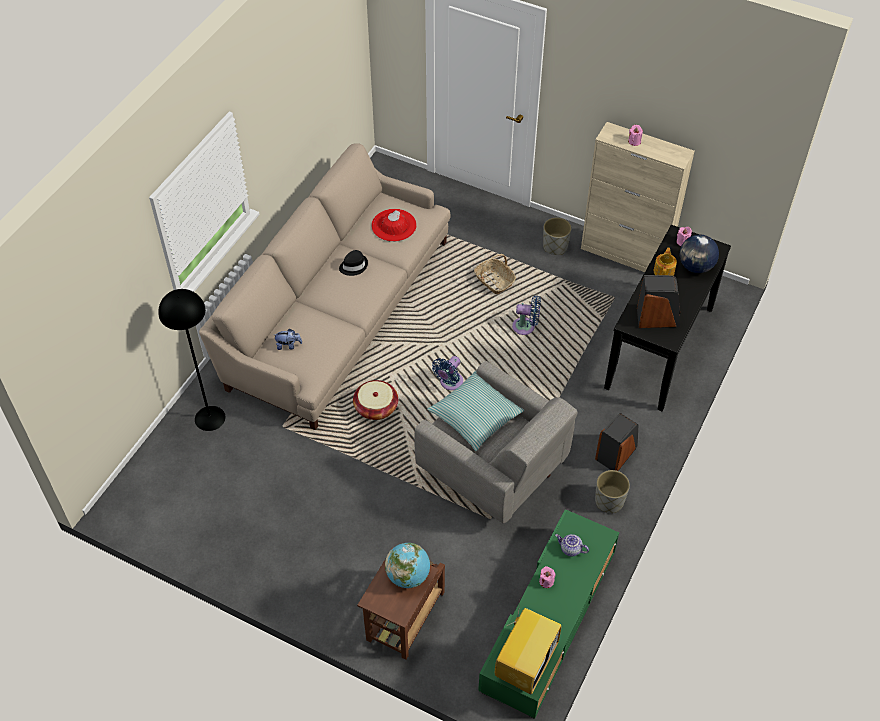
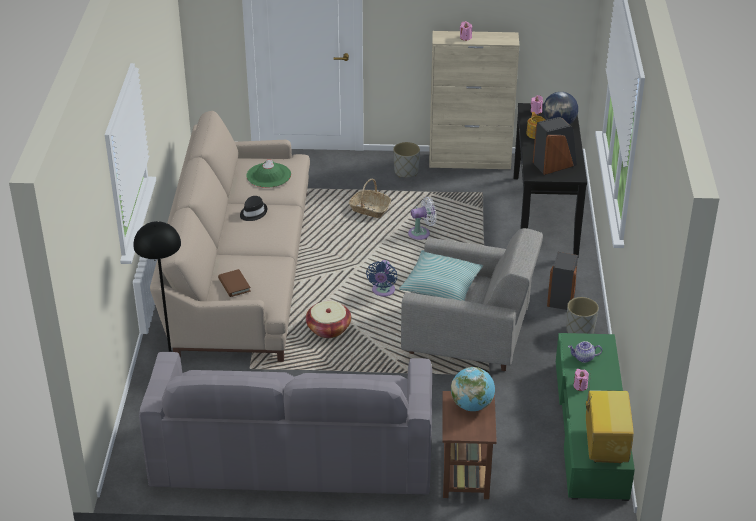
camera: 25 degrees left, 15 degrees down
plush toy [274,329,302,350] -> brown book [218,269,251,297]
red hat [371,209,417,242] -> green hat [246,160,291,188]
blue fan [512,296,541,335] -> white fan [408,197,437,240]
none -> grey sofa [139,352,432,494]

